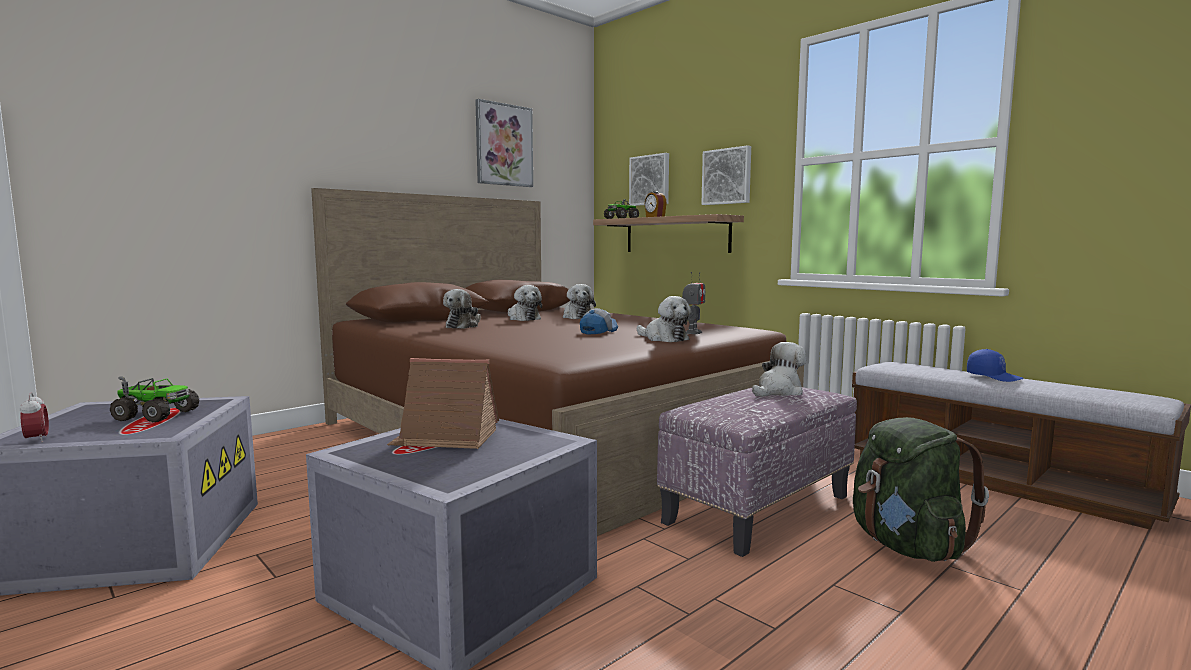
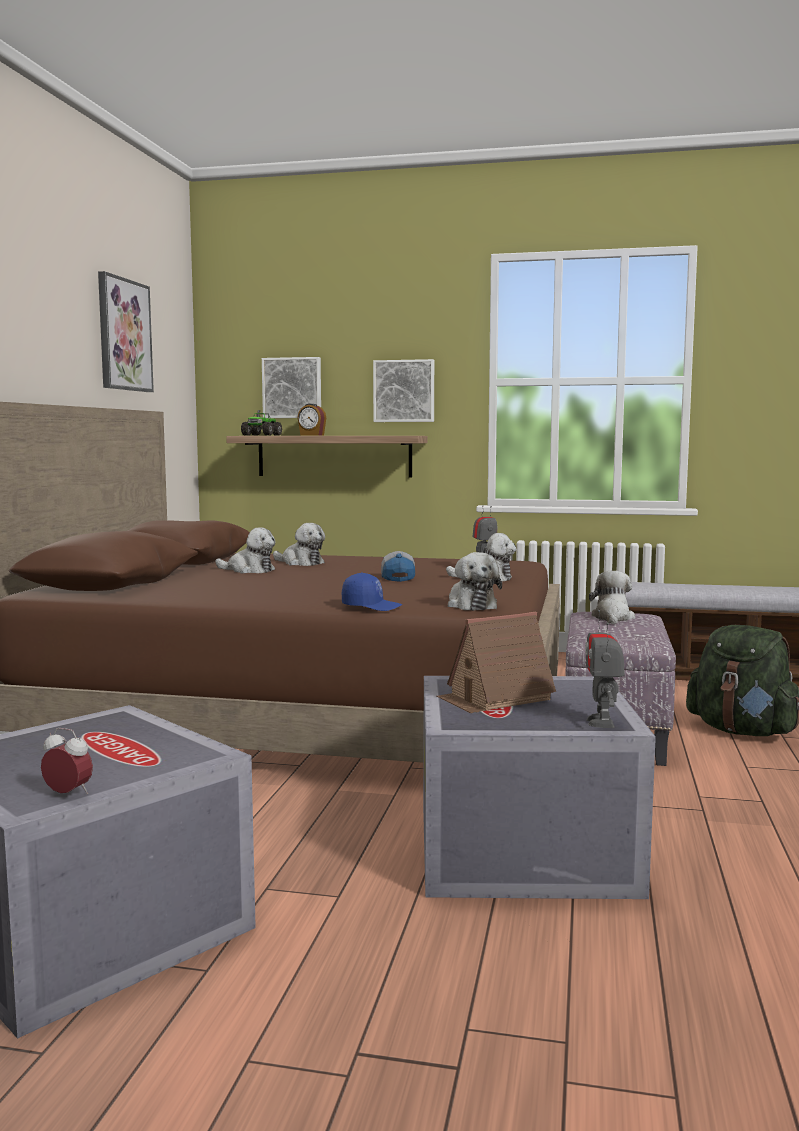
camera: 35 degrees left, 0 degrees up
toy truck [110,376,200,423] -> none
plush toy [443,289,481,329] -> plush toy moved to [448,552,502,611]
blue cap [967,349,1024,382] -> blue cap moved to [342,573,402,611]
none -> toy robot [585,610,625,728]

